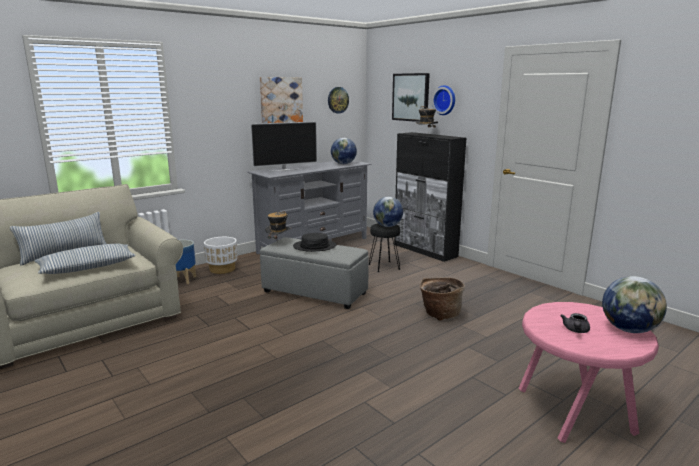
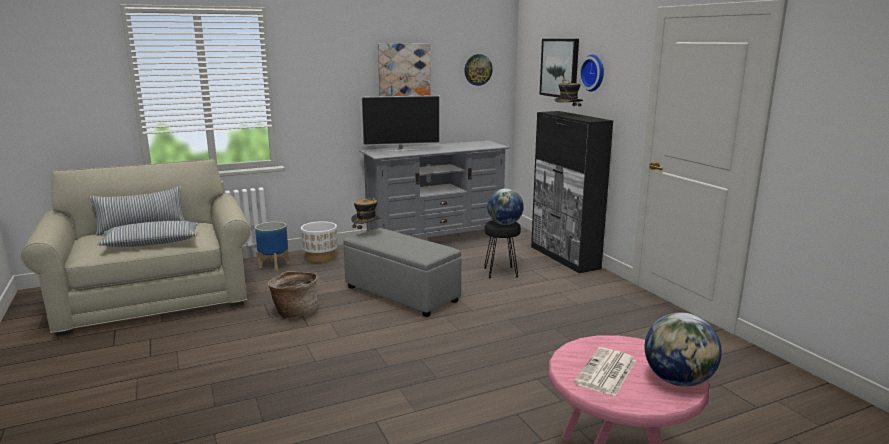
camera: 15 degrees right, 0 degrees up
black hat [293,233,336,252] -> none
globe [331,138,357,164] -> none
basket [420,277,465,321] -> basket moved to [268,271,318,319]
grey teapot [560,313,590,333] -> newspaper [574,347,636,396]

